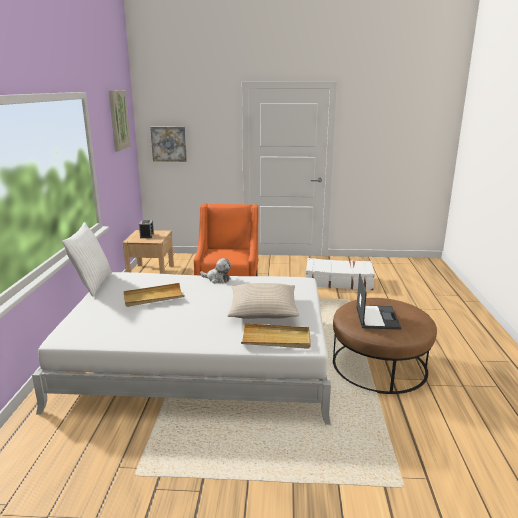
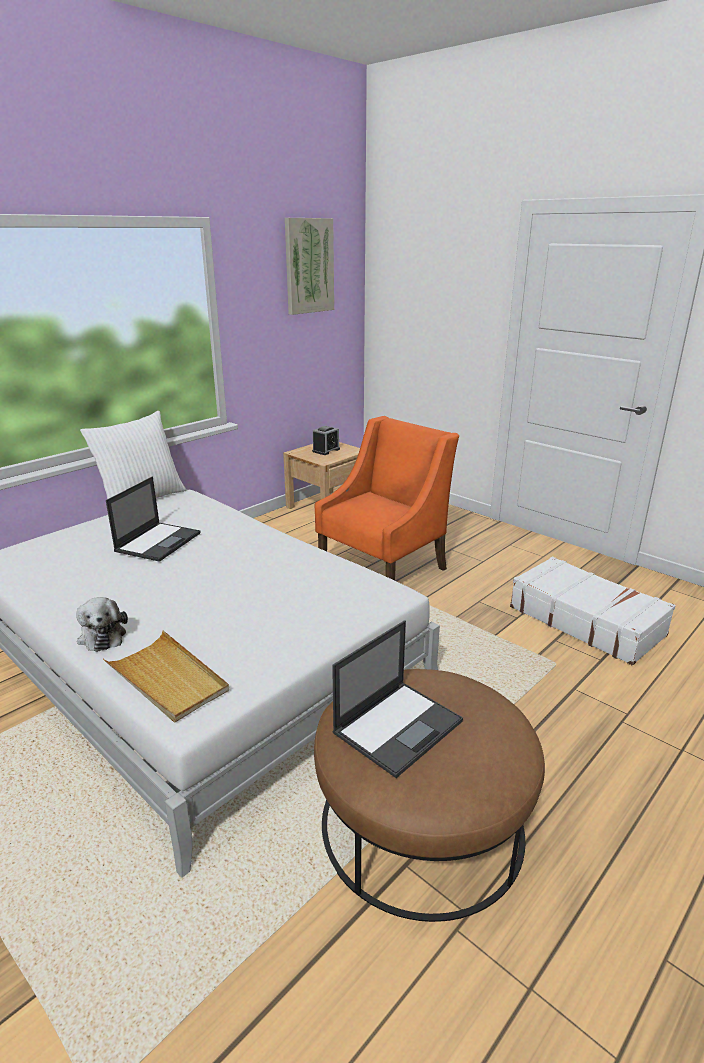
camera: 40 degrees right, 5 degrees up
beige tray [124,283,184,307] -> laptop [106,477,200,562]
picture [150,127,187,162] -> none
plush toy [200,258,231,283] -> plush toy moved to [76,597,128,652]
beige pillow [228,283,299,319] -> none

